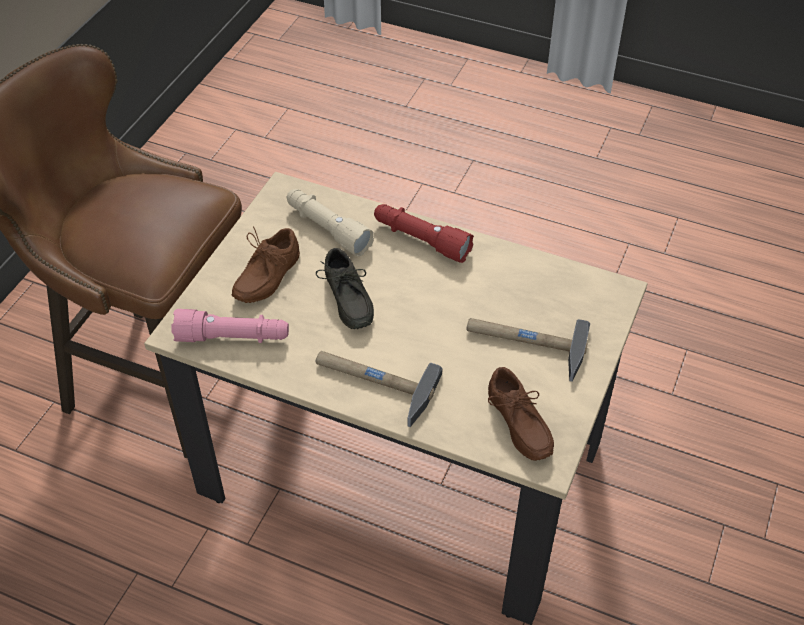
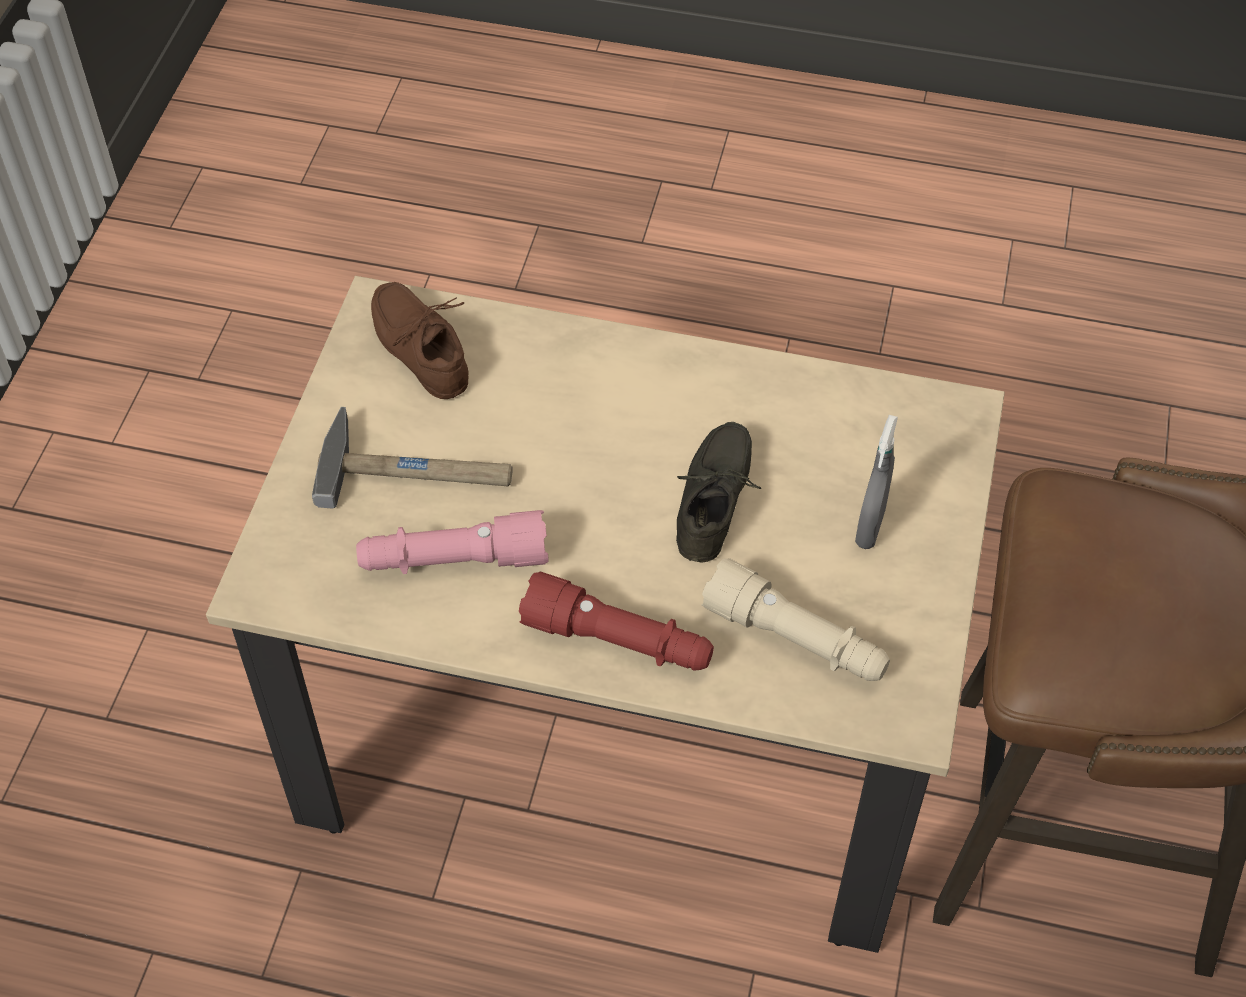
camera: 170 degrees right, 5 degrees up
pink flashlight [171,309,289,343] -> pink flashlight moved to [356,510,549,574]
brown shoe [231,226,300,303] -> grey spray bottle [855,415,898,549]
grey shoe [316,248,374,329] -> grey shoe turned 45 degrees clockwise [676,422,761,563]
hammer [316,351,443,427] -> none

